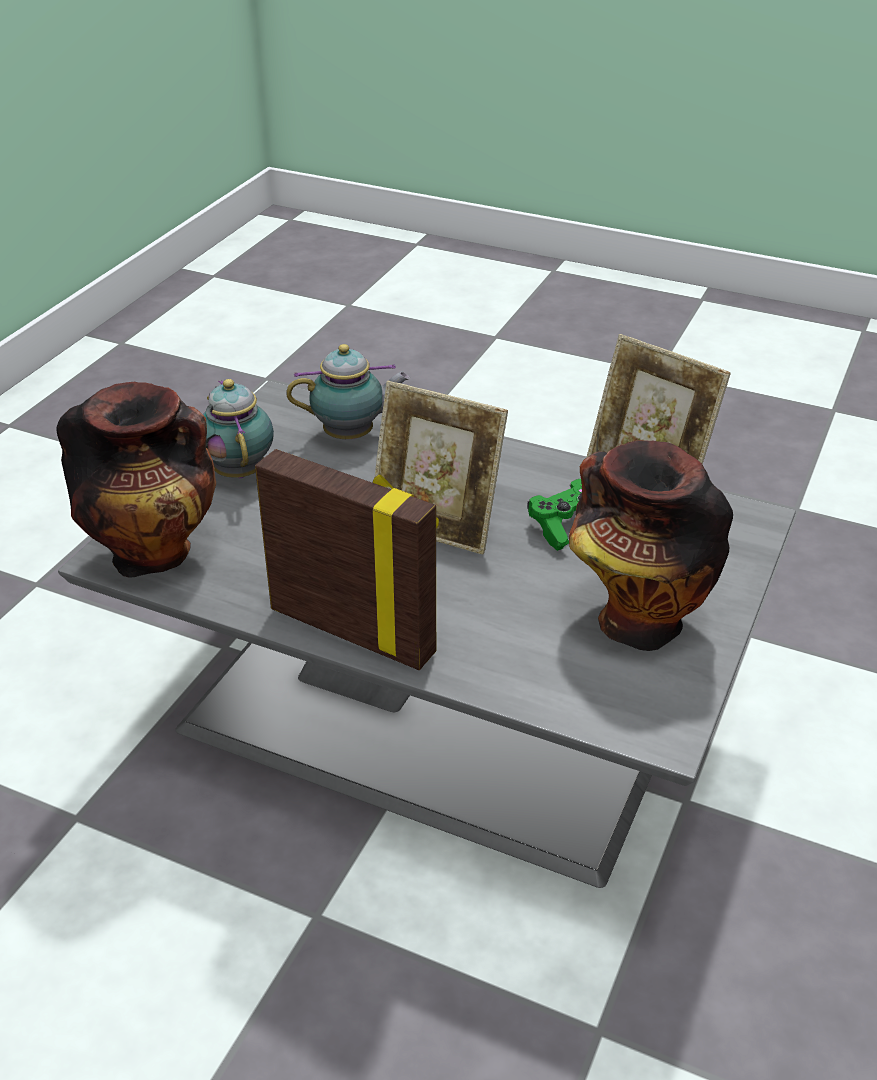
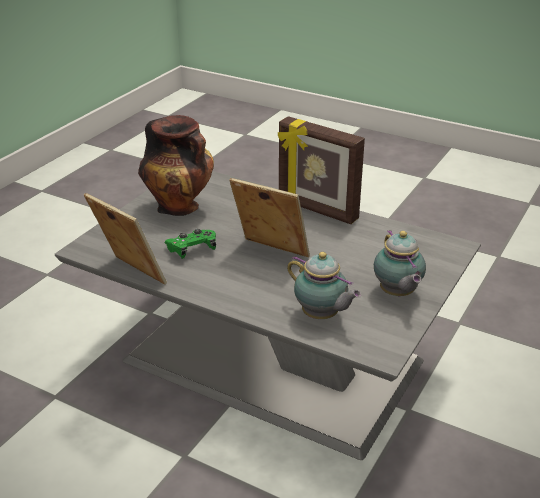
camera: 175 degrees left, 5 degrees down
vase [57,382,216,578] -> none
teapot [286,344,410,439] -> teapot turned 135 degrees counterclockwise [287,252,362,319]

